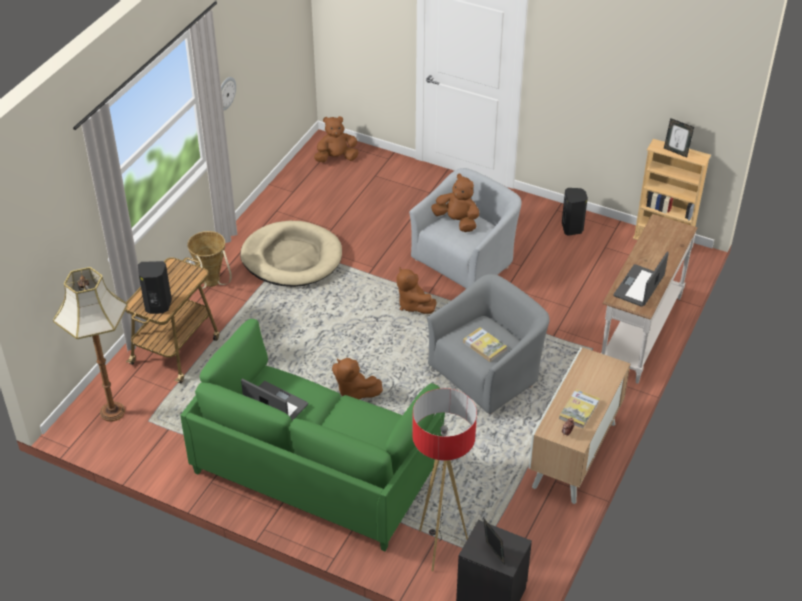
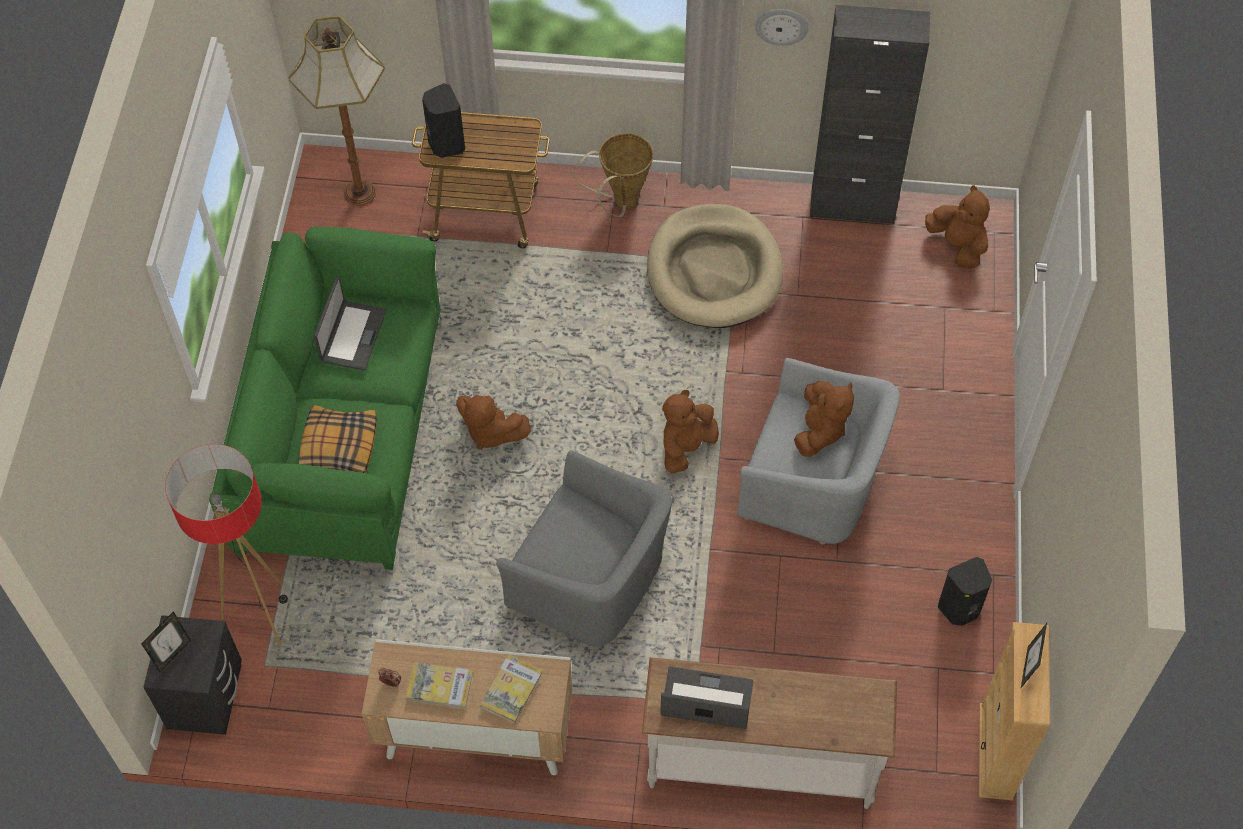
camera: 70 degrees right, 15 degrees up
brown plush toy [332,358,383,399] -> brown plush toy turned 75 degrees counterclockwise [456,395,531,450]
book [463,327,507,362] -> book moved to [480,654,543,724]
none -> pillow [299,405,377,473]
none -> black cabinet [810,5,930,224]

